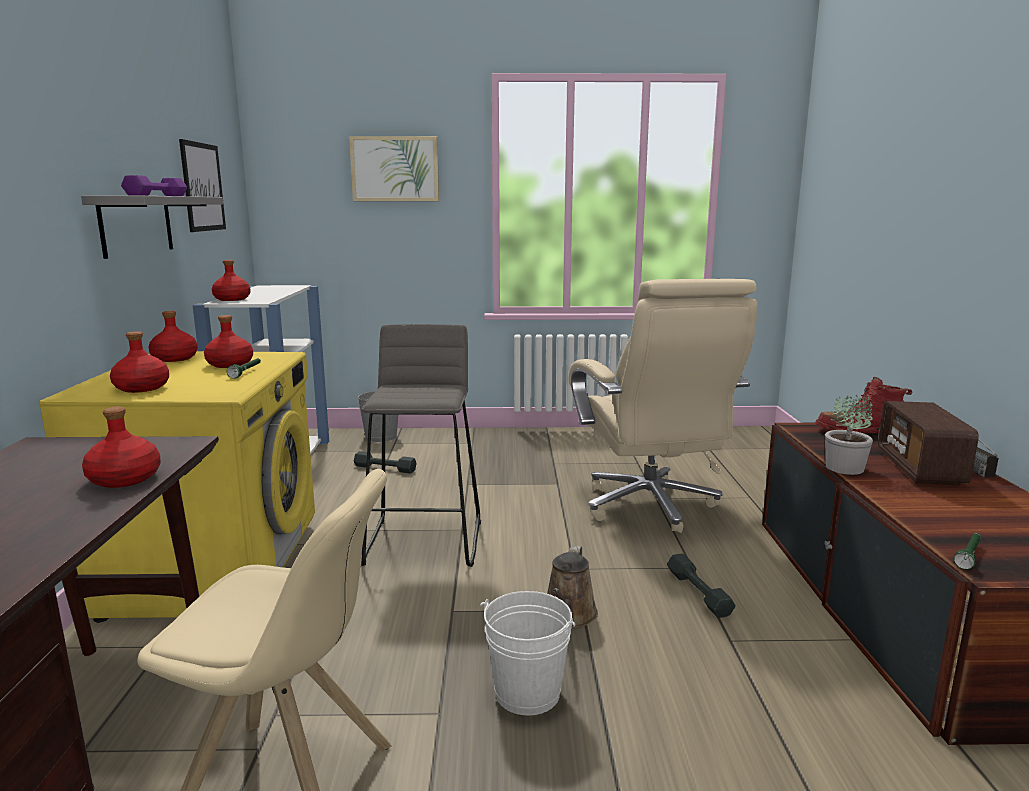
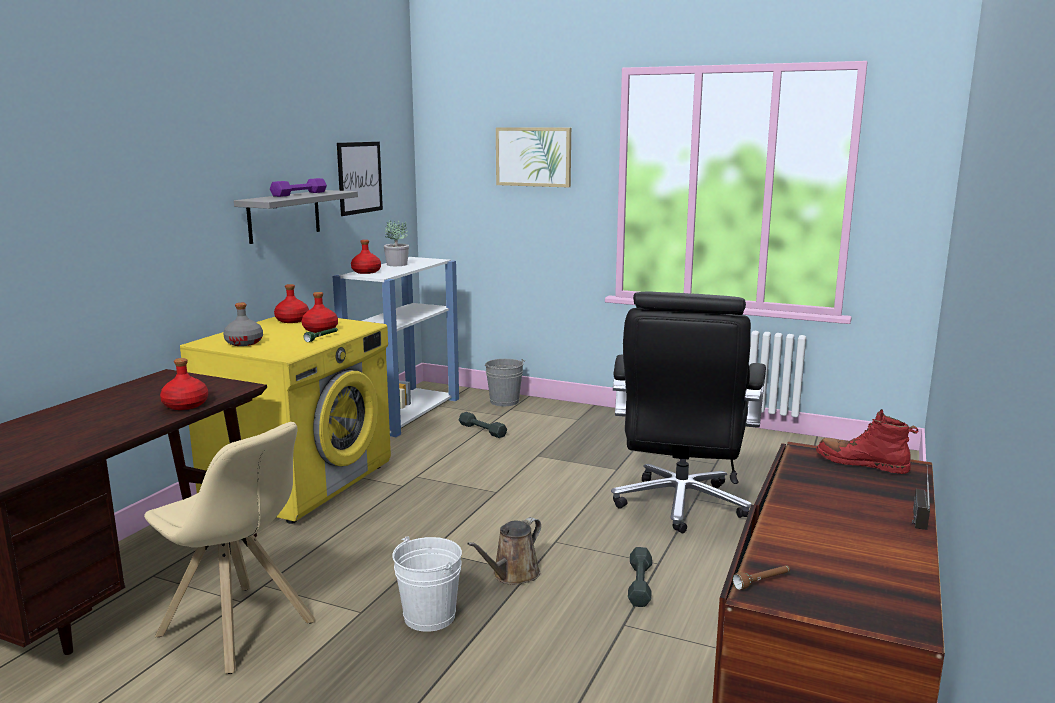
camera: 25 degrees right, 0 degrees up
red bottle [110,331,169,393] -> grey bottle [223,303,263,346]
grey stool [361,324,481,567] -> none
beige office chair [568,279,758,533] -> black office chair [611,291,766,533]
potted plant [825,395,873,475] -> potted plant moved to [384,220,409,266]
radio [878,401,979,485] -> none
green flashlight [954,533,981,569] -> brown flashlight [732,565,790,590]

